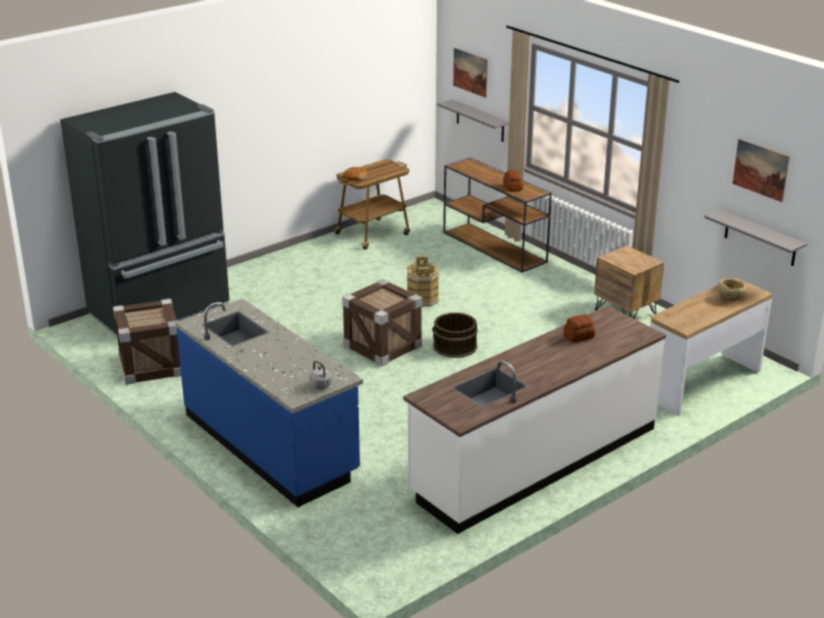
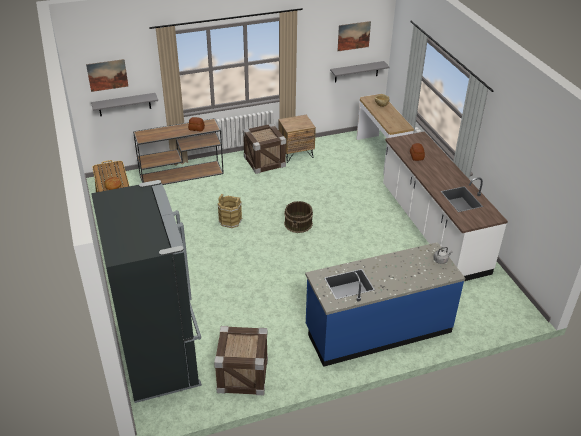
camera: 70 degrees left, 10 degrees up
crate [342,279,422,366] -> crate moved to [243,123,286,174]

